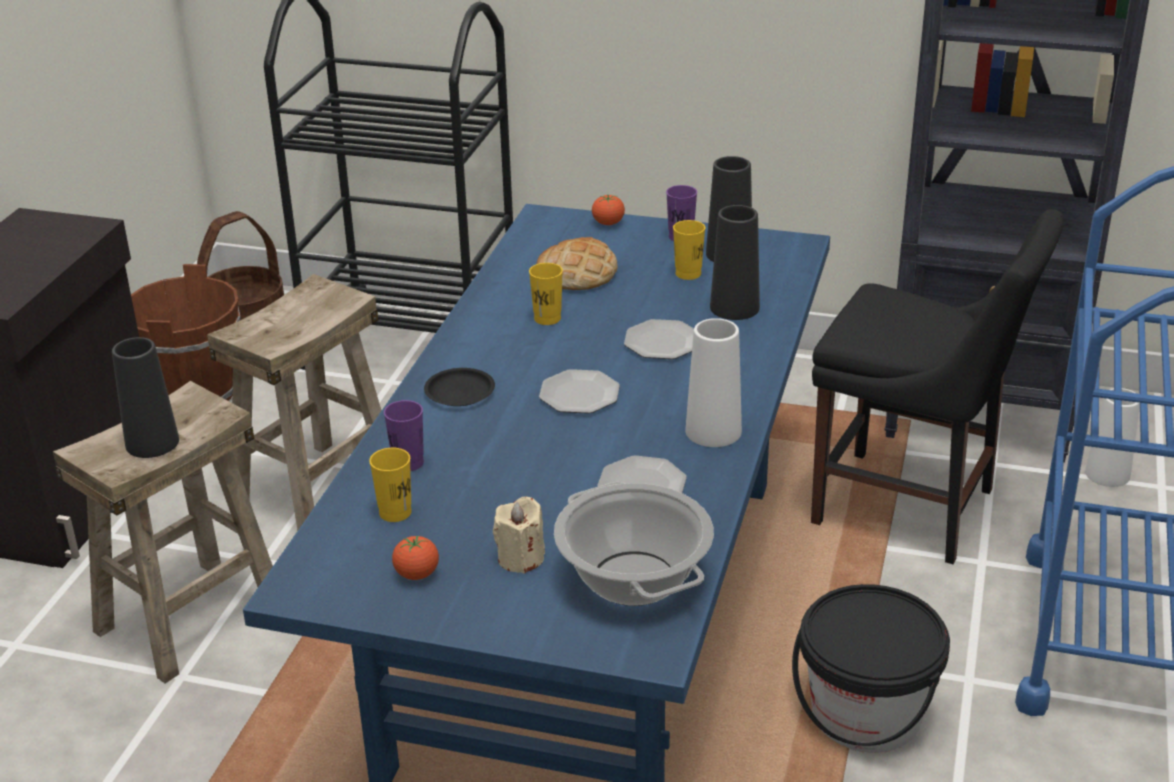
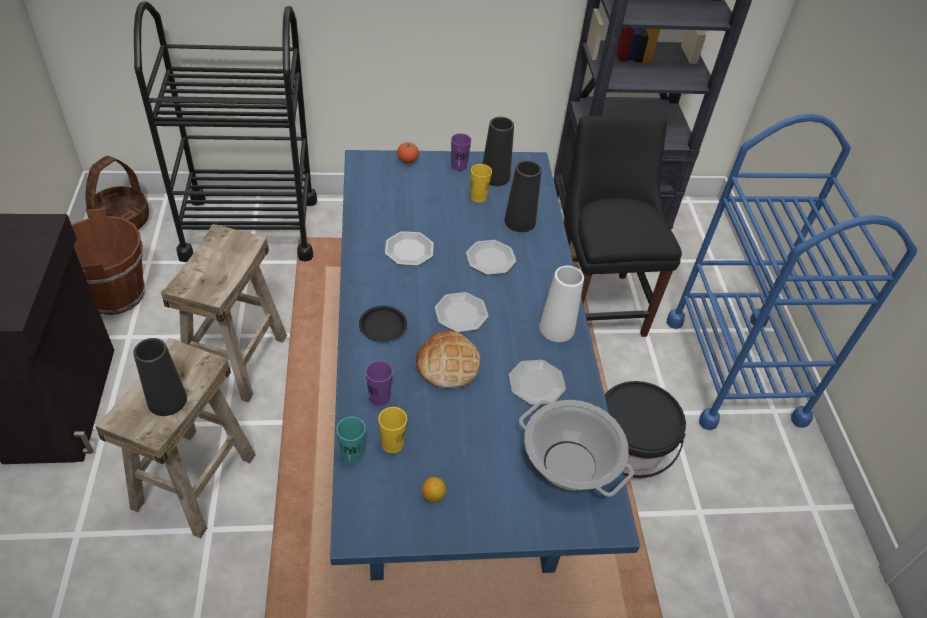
camera: 25 degrees left, 15 degrees up
tomato [392,536,439,580] -> lemon [422,477,446,502]
beige candle [493,497,545,573] -> none
yellow cup [529,263,563,325] -> plate [385,231,434,266]
bread [536,237,618,290] -> bread moved to [416,331,480,388]
black chair [811,209,1064,564] -> black chair turned 105 degrees counterclockwise [563,115,682,337]
white vase [1085,388,1140,487] -> none
none -> turquoise cup [336,417,366,464]

